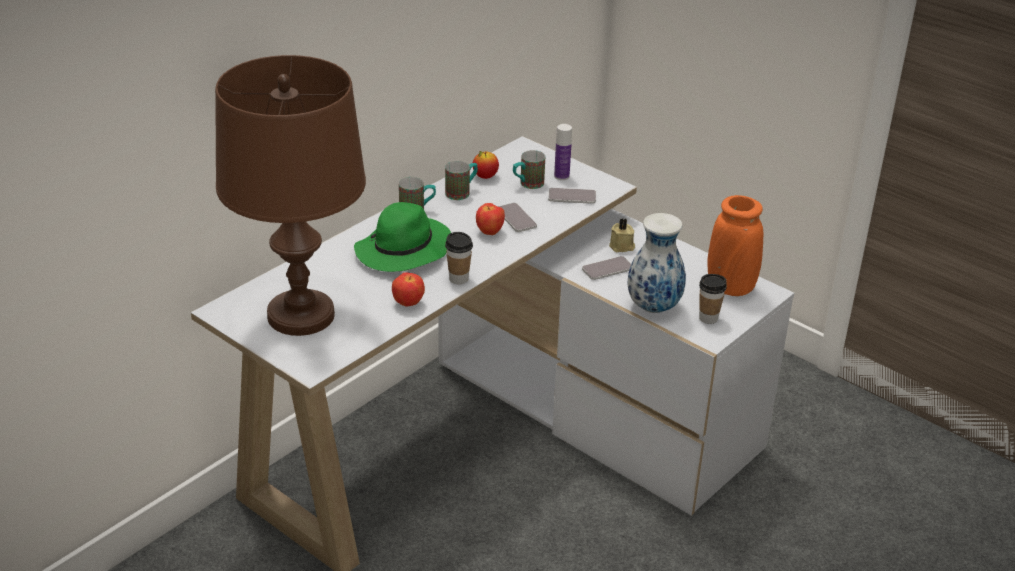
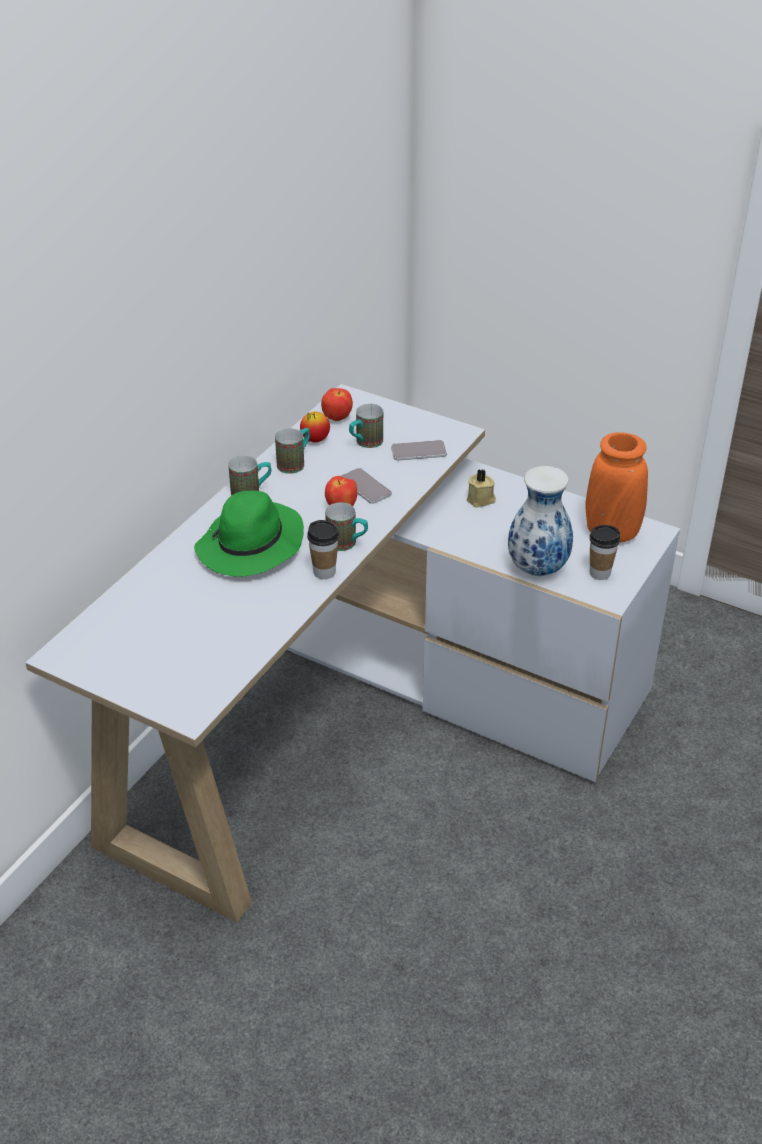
camera: 10 degrees left, 5 degrees up
brown table lamp [215,55,366,336] -> none
apple [392,272,425,306] -> apple moved to [321,388,353,421]
bottle [554,124,572,180] -> none
phone [582,256,631,280] -> none
none -> mug [325,502,368,551]

